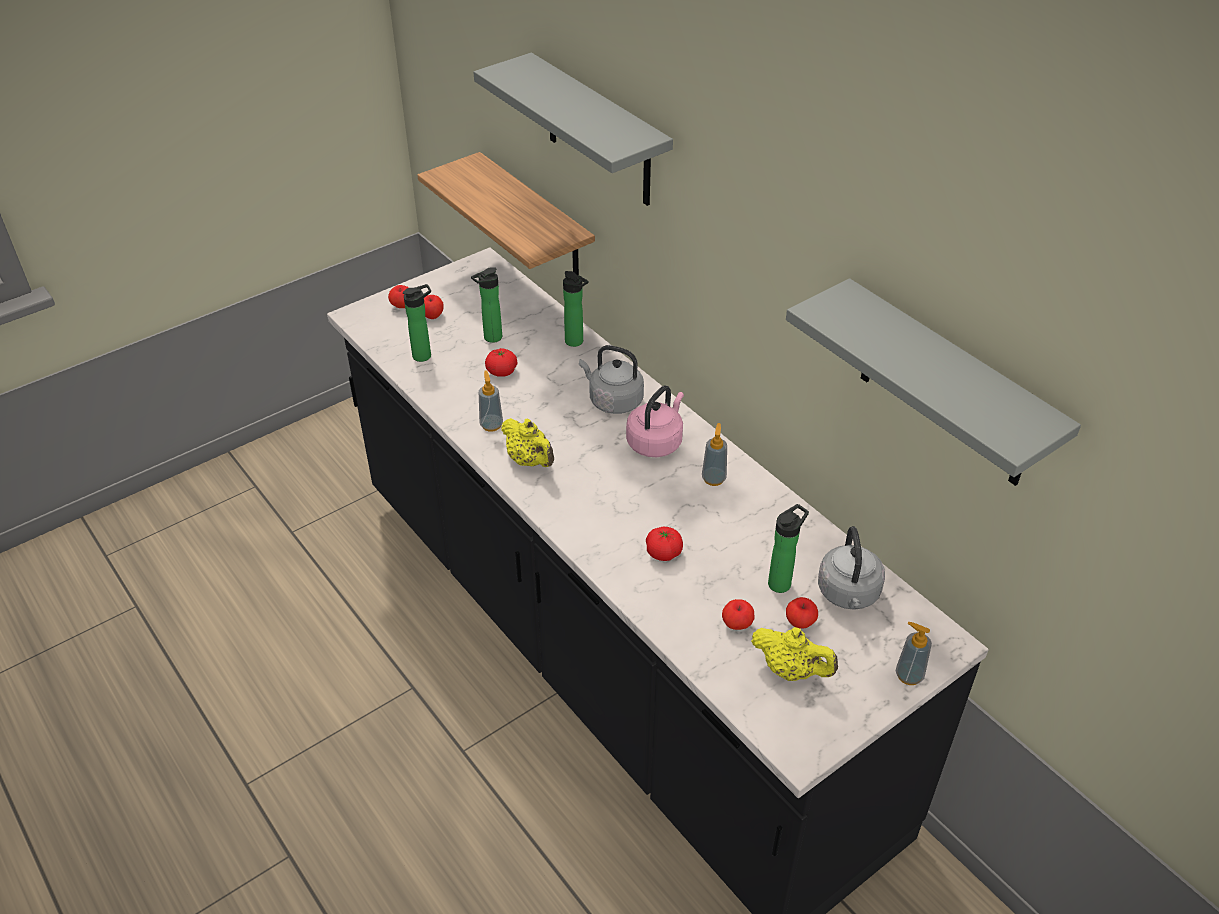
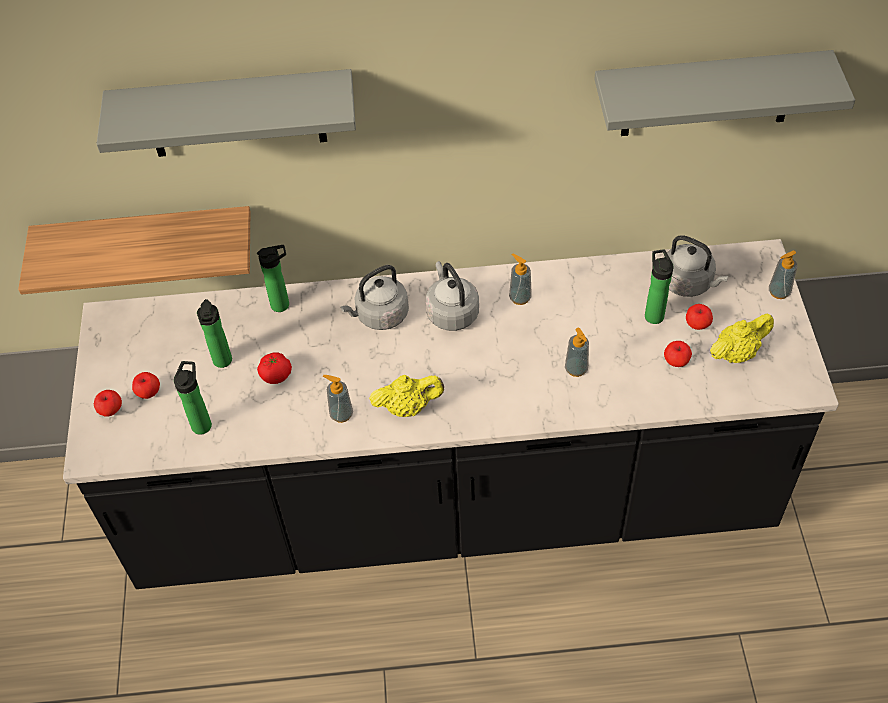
camera: 55 degrees left, 10 degrees up
pink kettle [626,386,684,457] -> grey kettle [426,261,479,331]
tomato [646,526,683,561] -> soap dispenser [565,328,589,377]

